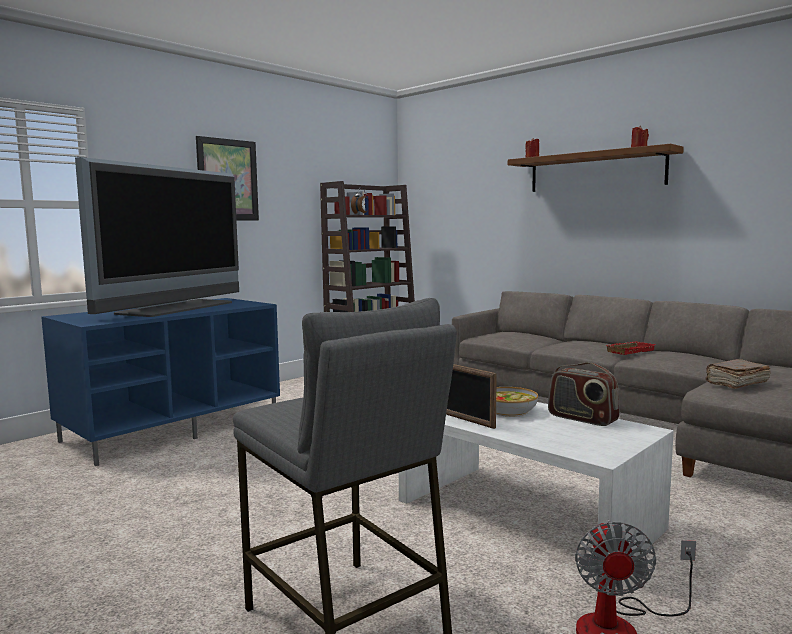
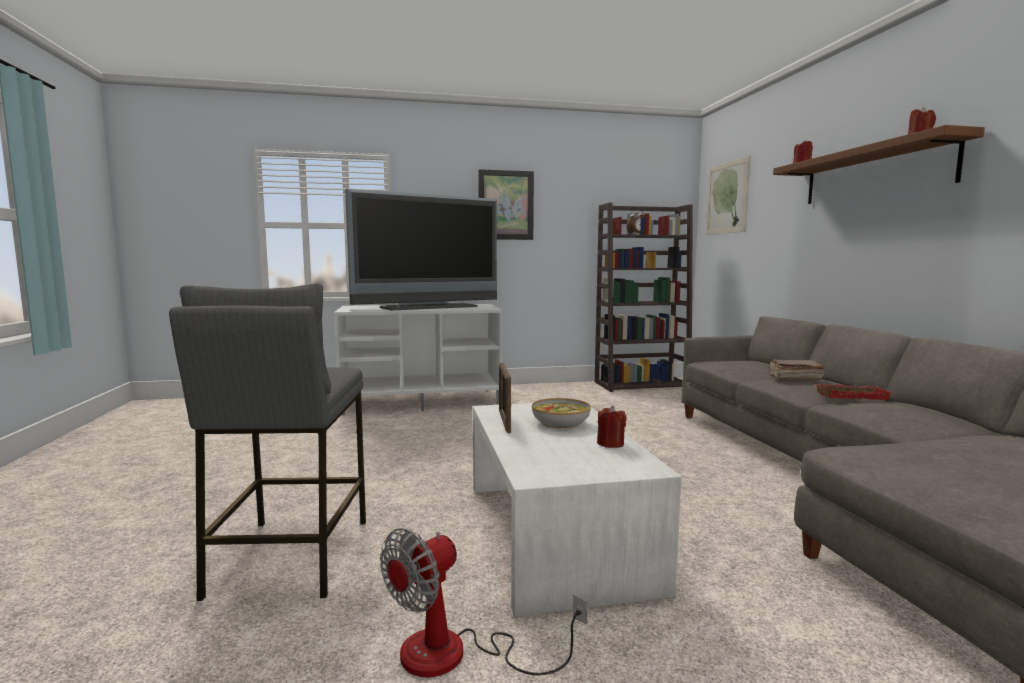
camera: 35 degrees right, 0 degrees up
blue tv stand [41,298,280,466] -> white tv stand [334,304,503,415]
radio [548,362,620,426] -> red candle [597,406,627,448]
brown book [705,359,771,389] -> brown book moved to [769,359,824,380]
none -> picture [705,156,751,235]

